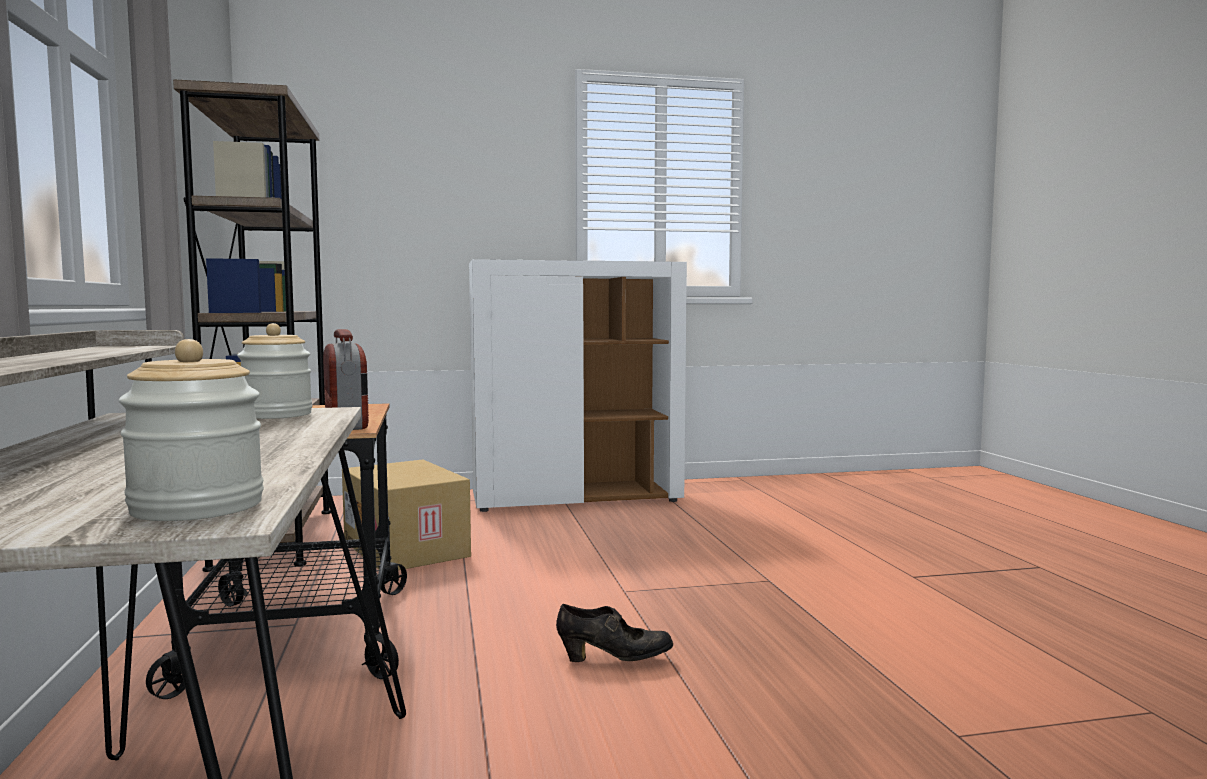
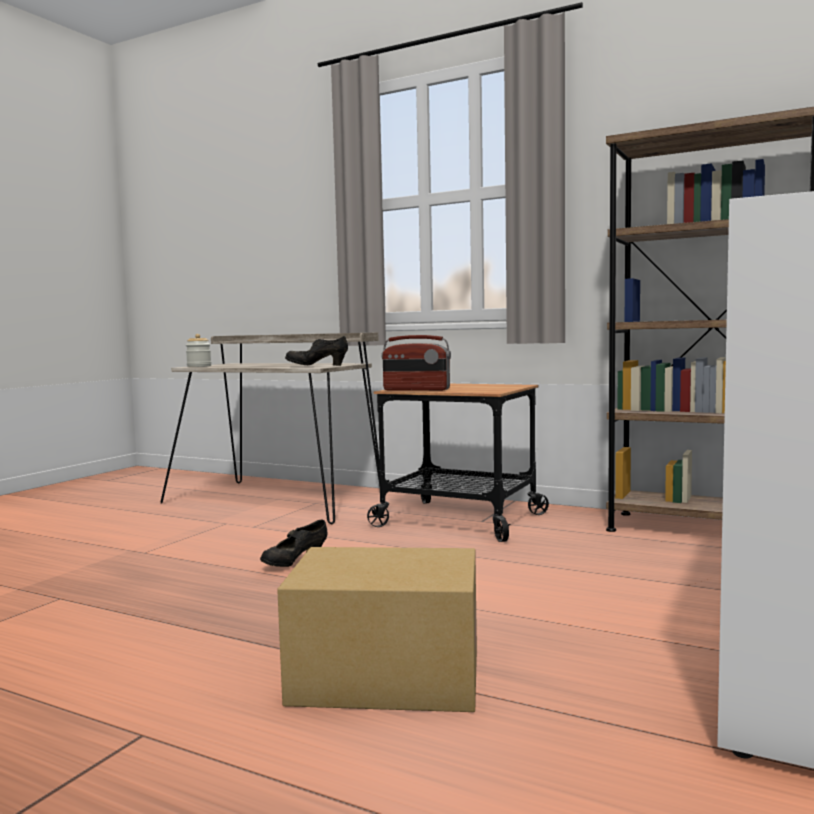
camera: 130 degrees right, 0 degrees up
jar [237,323,312,419] -> black shoe [285,336,348,366]
cardboard box [342,459,471,570] -> cardboard box moved to [277,547,477,712]

